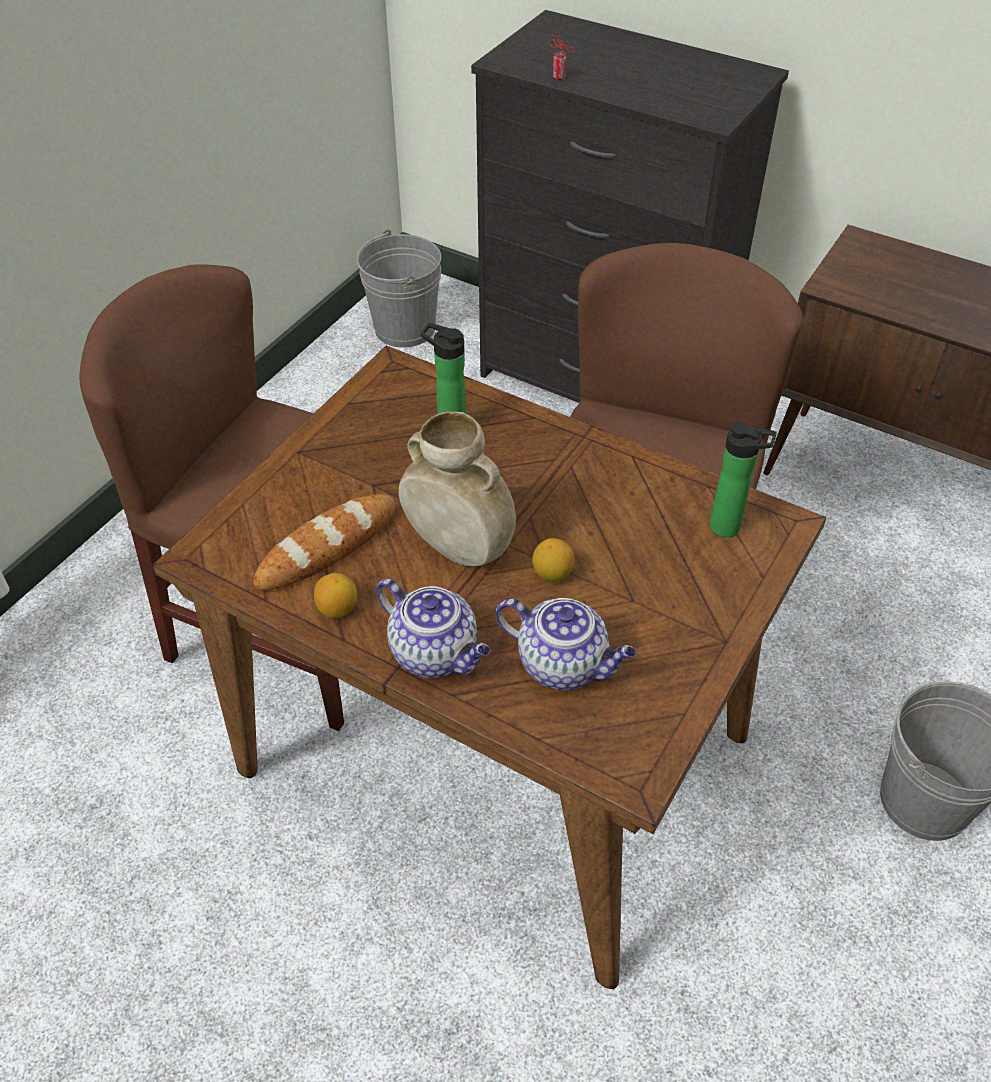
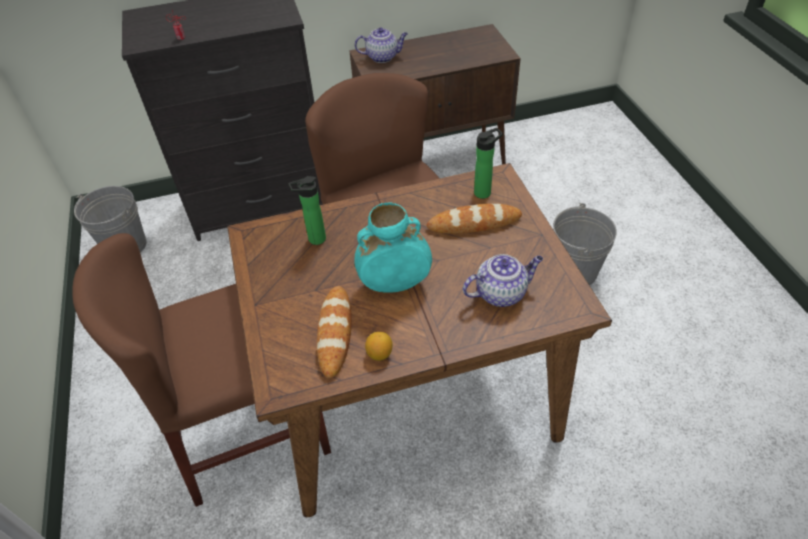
camera: 45 degrees left, 0 degrees up
teapot [376,578,490,678] -> teapot moved to [355,27,408,63]
beige vase [399,412,516,566] -> turquoise vase [354,203,432,292]
lemon [532,538,575,582] -> none
none -> bread [427,204,522,233]

